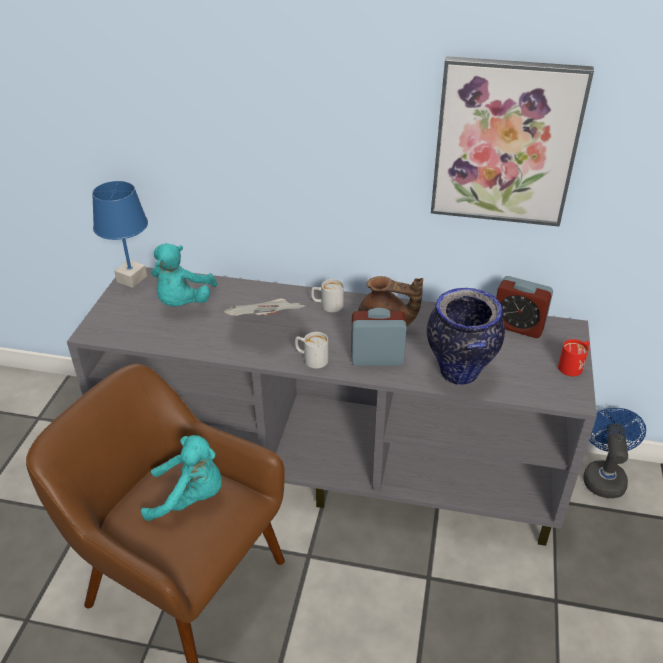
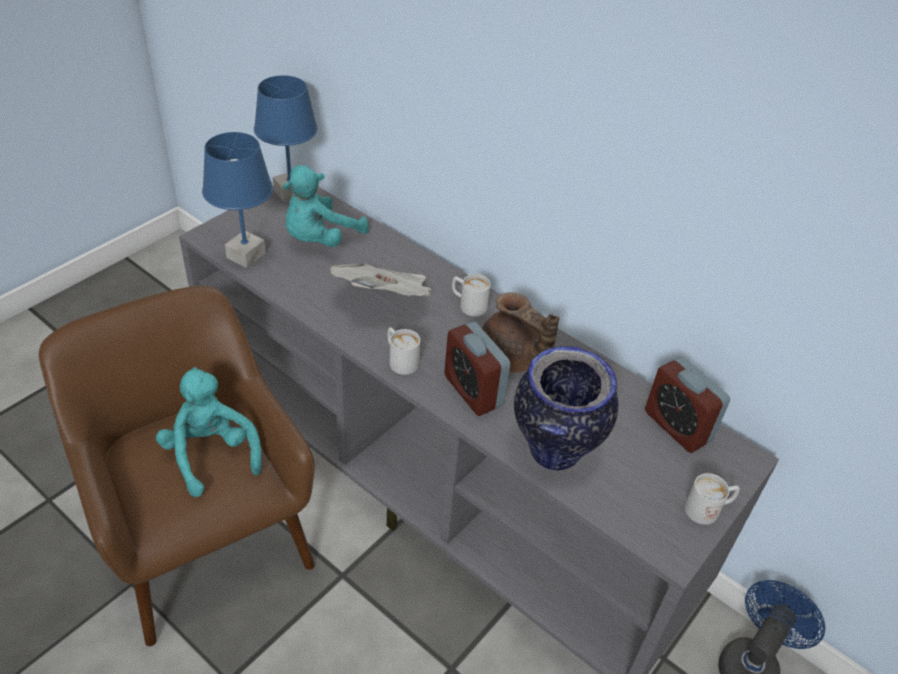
camera: 25 degrees right, 5 degrees up
turquoise plush toy [141,435,222,521] -> turquoise plush toy turned 150 degrees counterclockwise [156,367,261,497]
alarm clock [351,308,407,366] -> alarm clock turned 150 degrees counterclockwise [444,321,511,416]
picture [431,56,594,227] -> none
red mug [558,339,589,376] -> white mug [685,473,740,525]
none -> blue table lamp [202,132,273,268]

